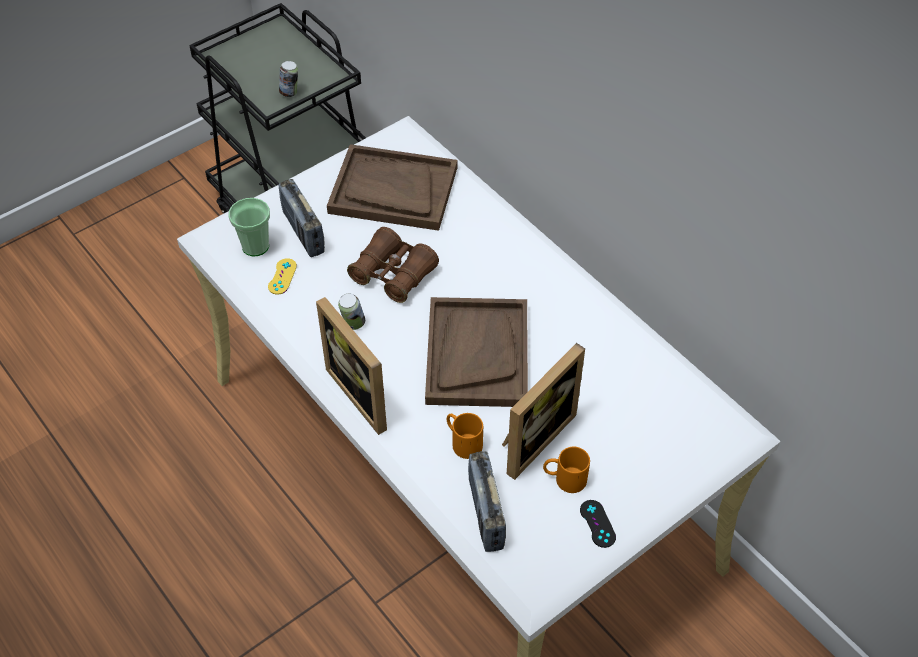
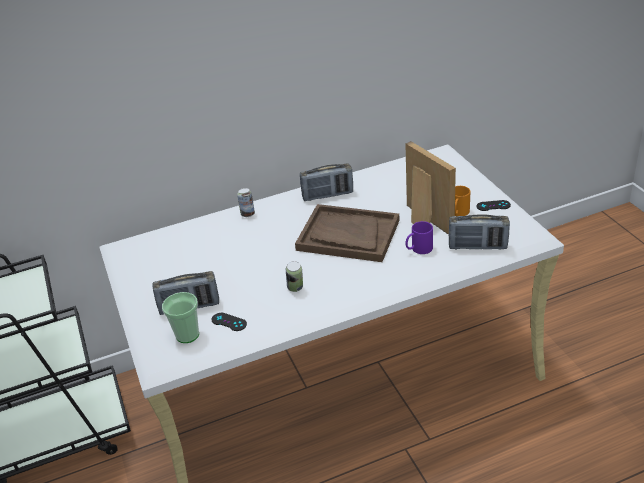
camera: 70 degrees left, 15 degrees down
yellow game controller [268,258,297,295] -> black game controller [212,313,247,331]
can [279,61,298,97] -> can moved to [237,188,255,217]
picture frame [316,297,387,435] -> none
brown tray [327,144,457,231] -> none
brown binoculars [347,227,439,303] -> none
orange mug [447,413,483,459] -> purple mug [405,221,433,254]
none -> radio [300,164,353,201]

